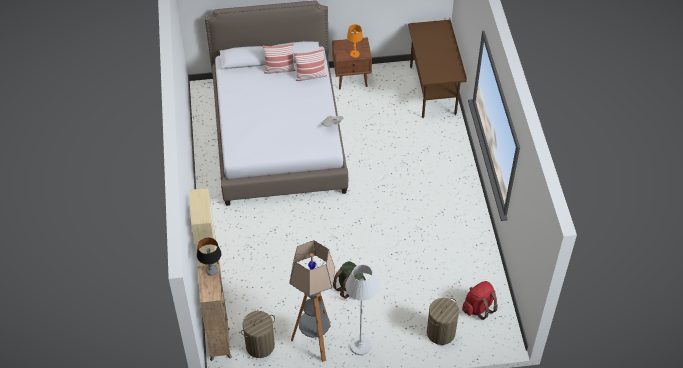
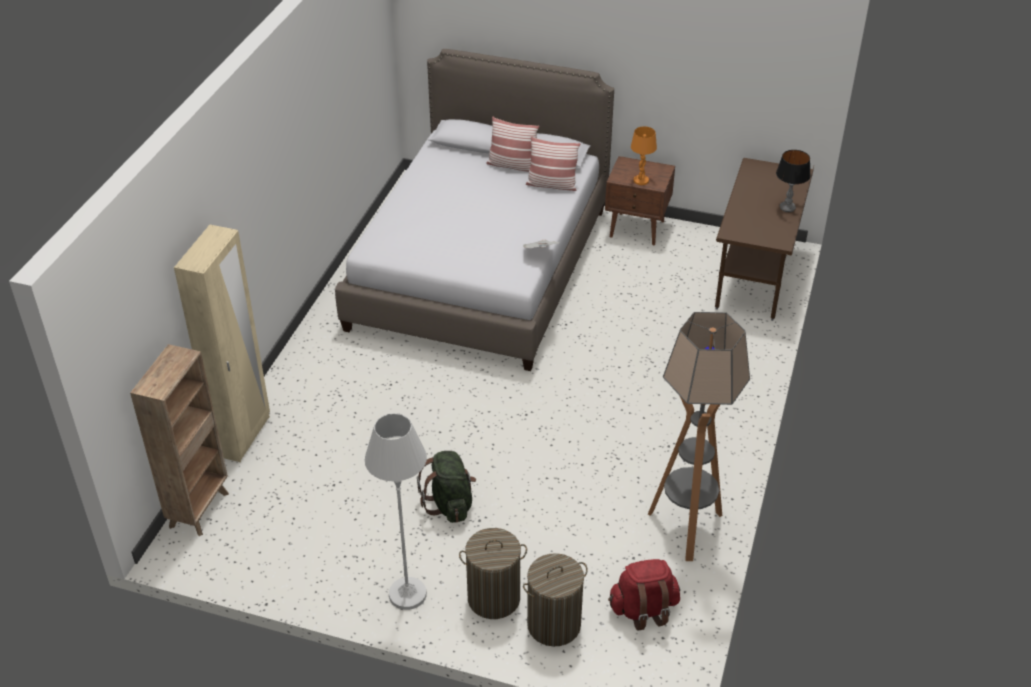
camera: 25 degrees right, 10 degrees down
table lamp [197,238,222,276] -> table lamp moved to [776,150,810,212]
laundry basket [241,311,275,358] -> laundry basket moved to [459,528,527,619]
floor lamp [289,240,335,362] -> floor lamp moved to [648,312,750,561]

